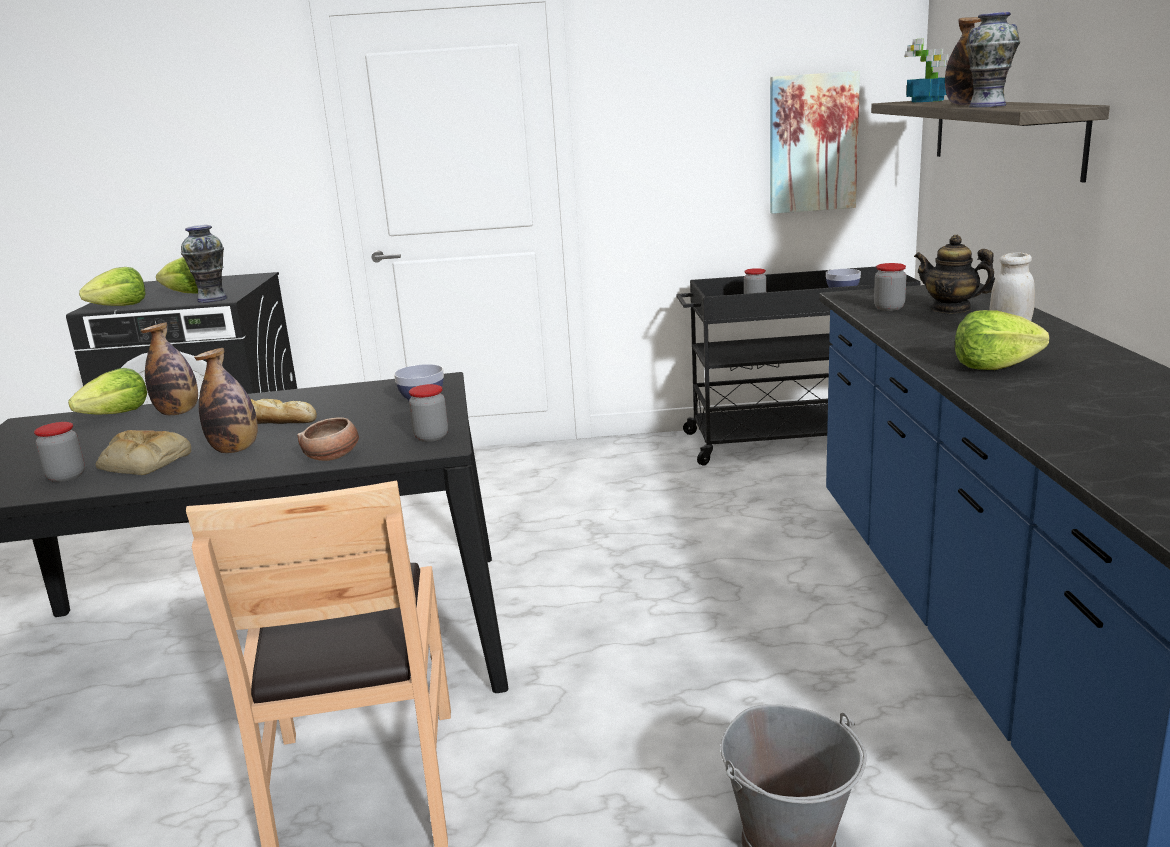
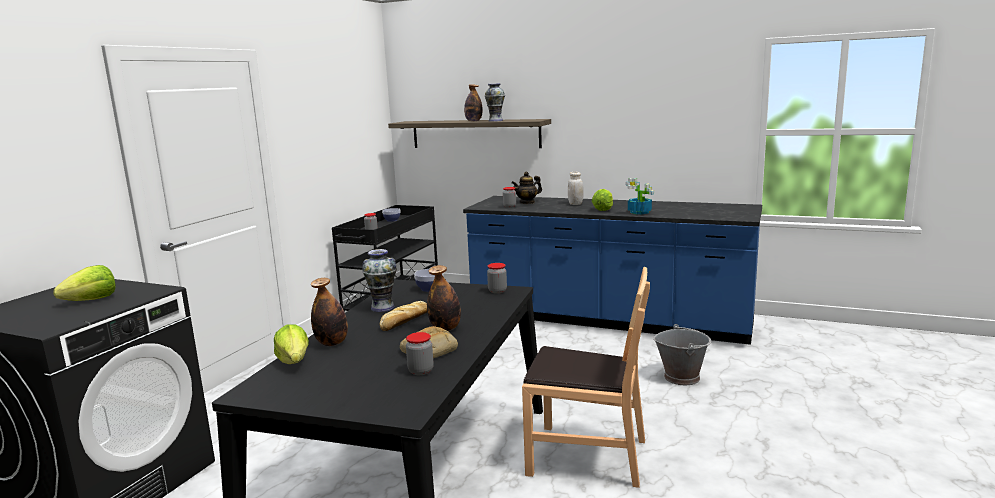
camera: 65 degrees left, 5 degrees down
lettuce [79,267,145,306] -> none
vase [181,225,228,303] -> vase moved to [362,249,397,312]
bowl [297,417,359,461] -> none
picture [770,71,860,214] -> none
potted plant [905,38,949,102] -> potted plant moved to [625,178,654,215]

